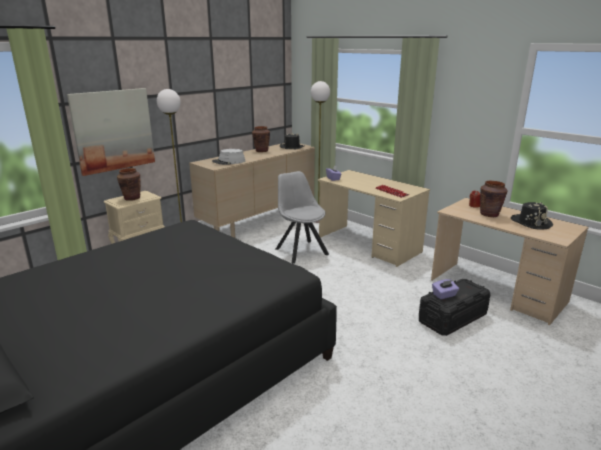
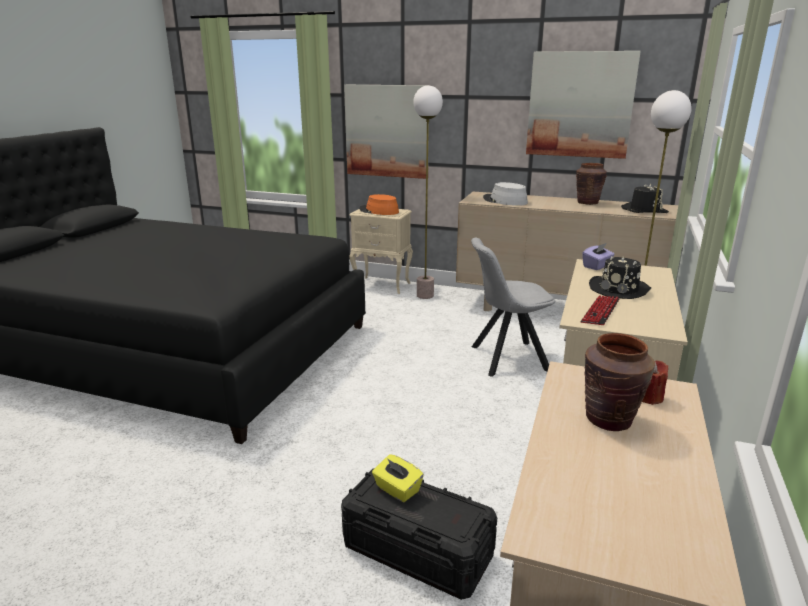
camera: 65 degrees right, 0 degrees up
brown vase [117,168,141,201] -> orange hat [359,194,399,215]
grey chair [276,171,329,264] -> grey chair turned 135 degrees counterclockwise [471,238,555,377]
purple tissue box [432,279,459,299] -> yellow tissue box [372,454,424,502]
black hat [511,202,553,230] -> black hat moved to [589,256,651,299]
none -> picture [526,51,641,159]

